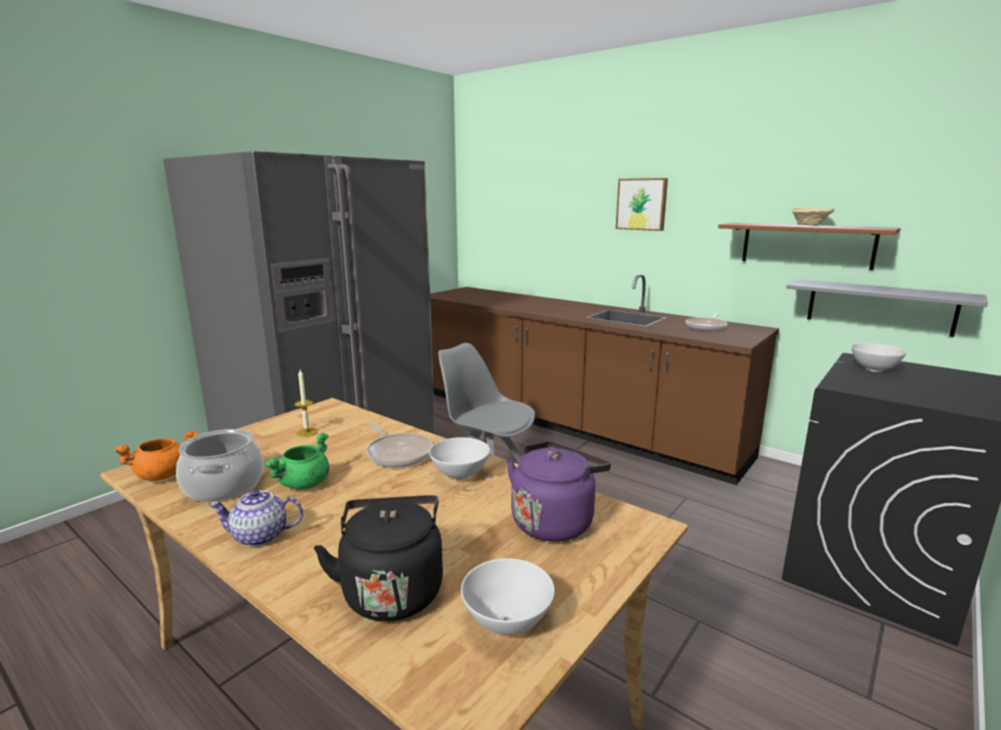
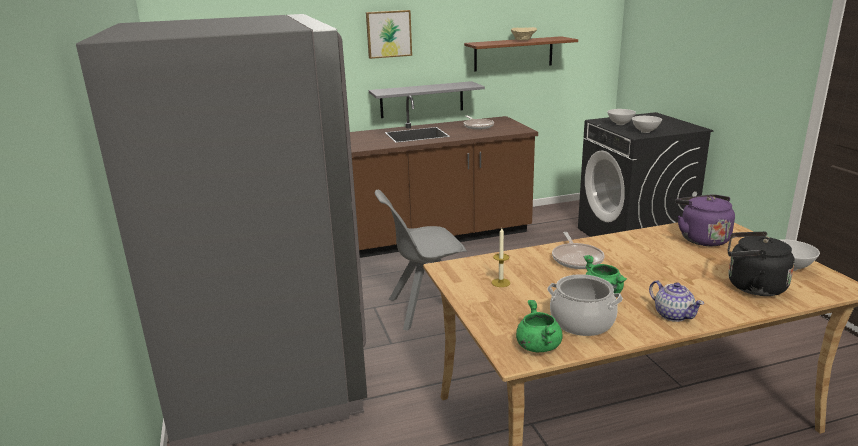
camera: 55 degrees left, 5 degrees up
orange cooking pot [114,430,198,481] -> green cooking pot [516,300,563,352]
teapot [209,489,303,547] -> teapot turned 60 degrees counterclockwise [649,280,704,322]
frying pan [366,423,433,468] -> frying pan turned 90 degrees clockwise [552,232,604,269]
white bowl [429,437,490,480] -> white bowl moved to [632,116,662,133]
grey shelf [786,279,988,337] -> grey shelf moved to [369,81,485,118]

